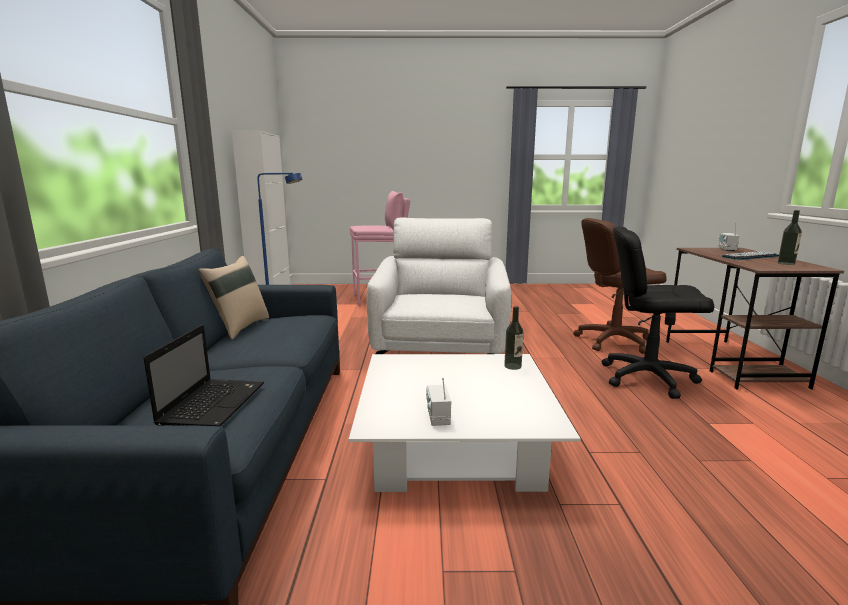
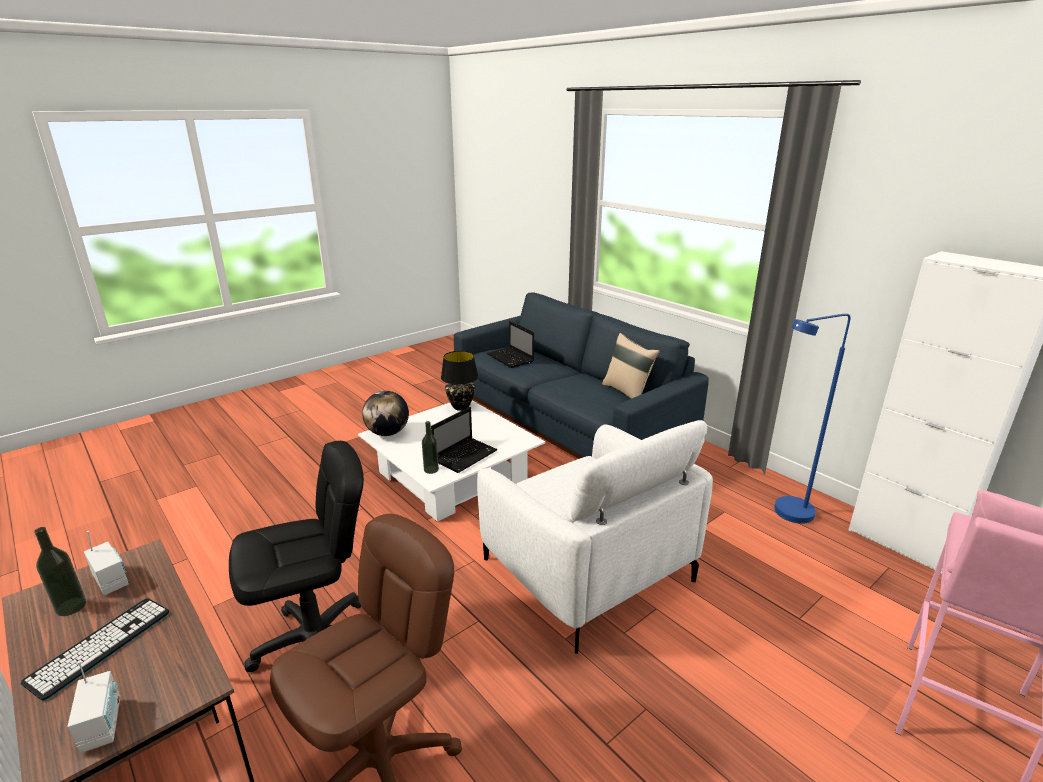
camera: 140 degrees right, 10 degrees up
radio [426,378,451,426] -> radio moved to [84,531,129,595]
none -> globe [362,391,409,436]
none -> laptop [431,407,497,473]
none -> black table lamp [441,351,479,411]

